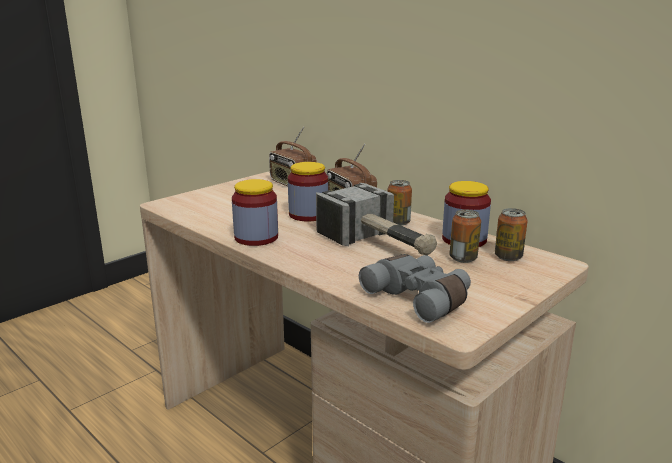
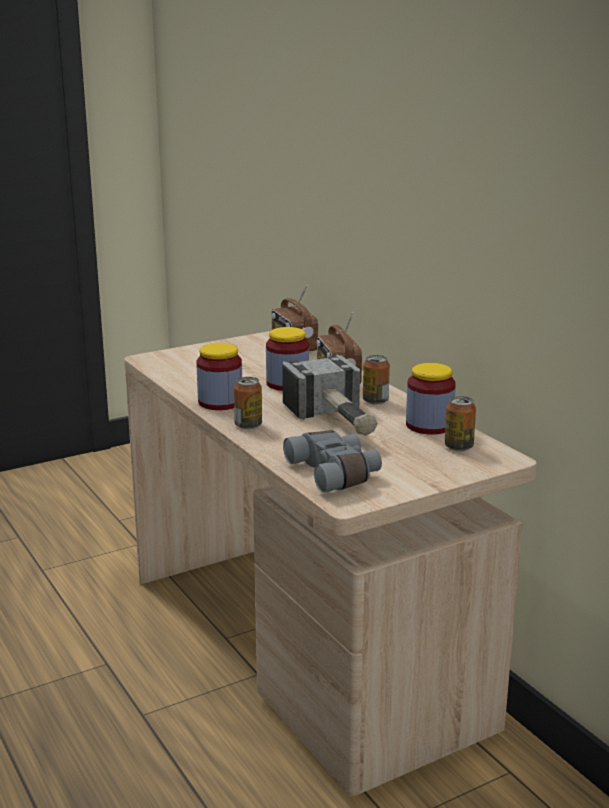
camera: 15 degrees right, 0 degrees up
can [449,209,481,263] -> can moved to [234,377,262,429]

